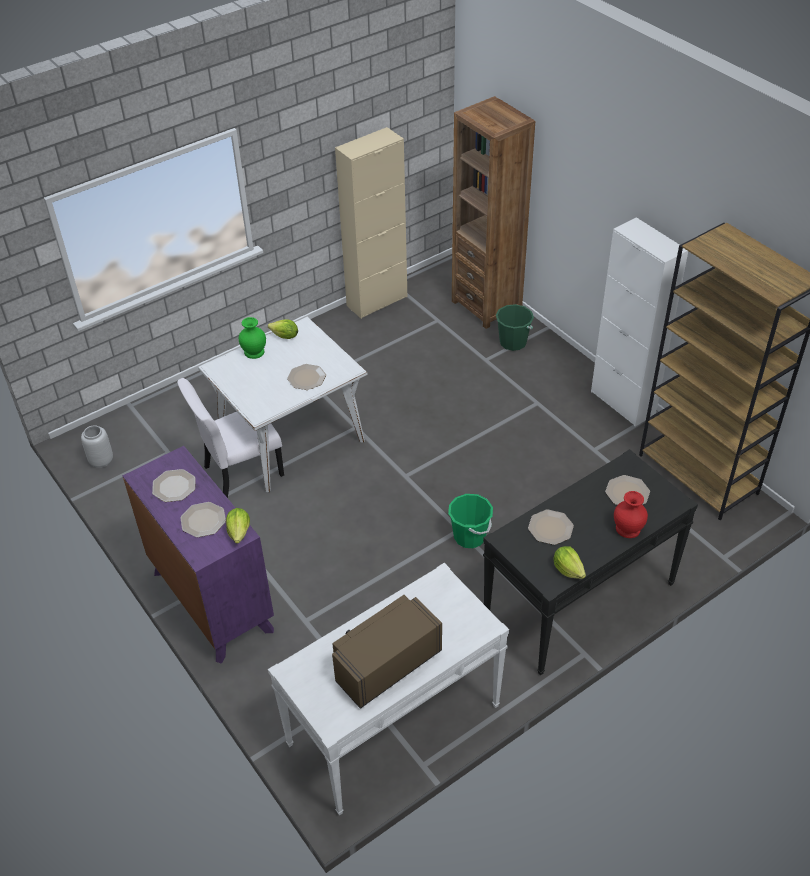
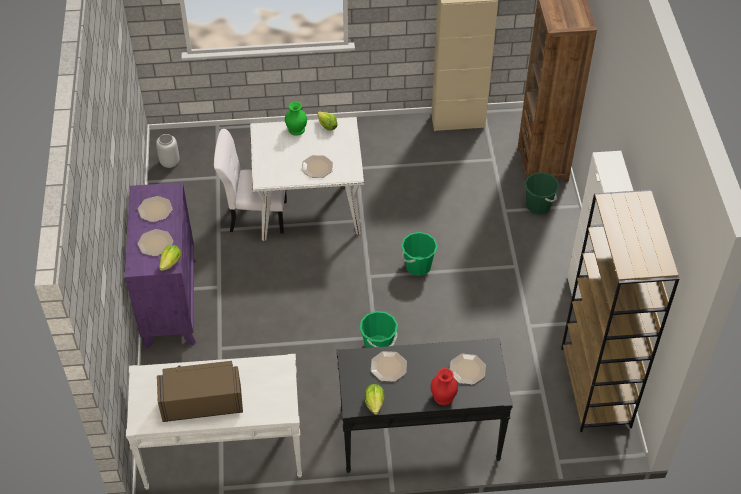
camera: 30 degrees right, 5 degrees up
none -> green bucket [401,232,438,276]

